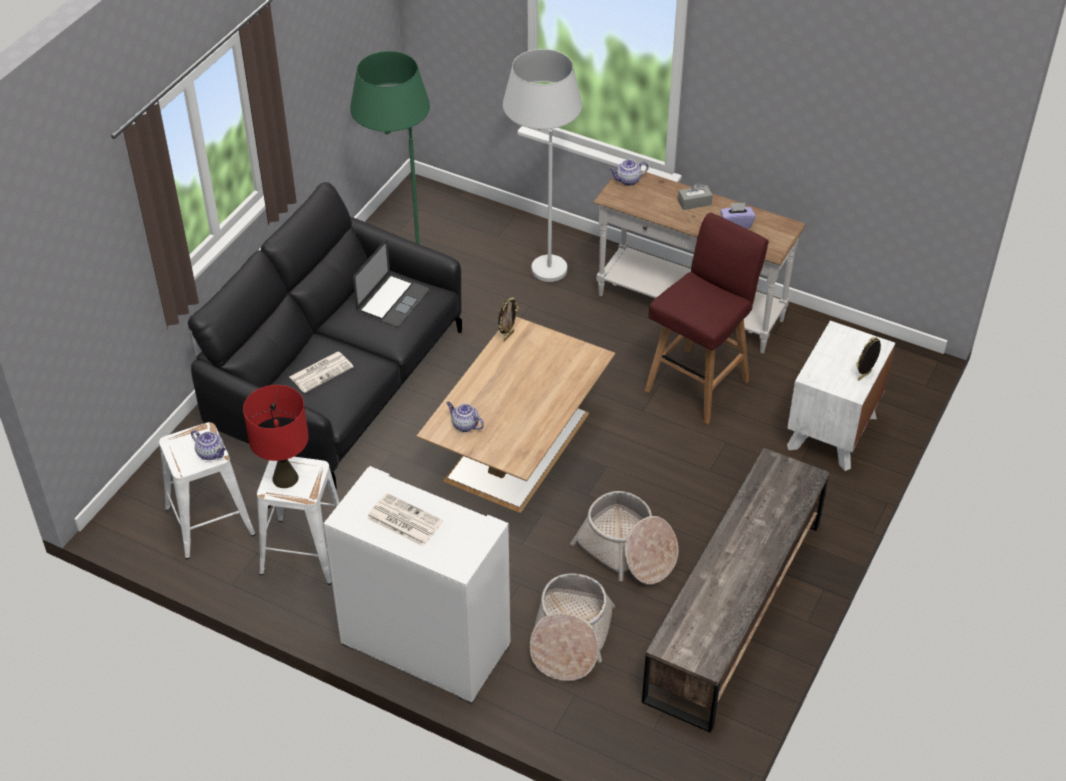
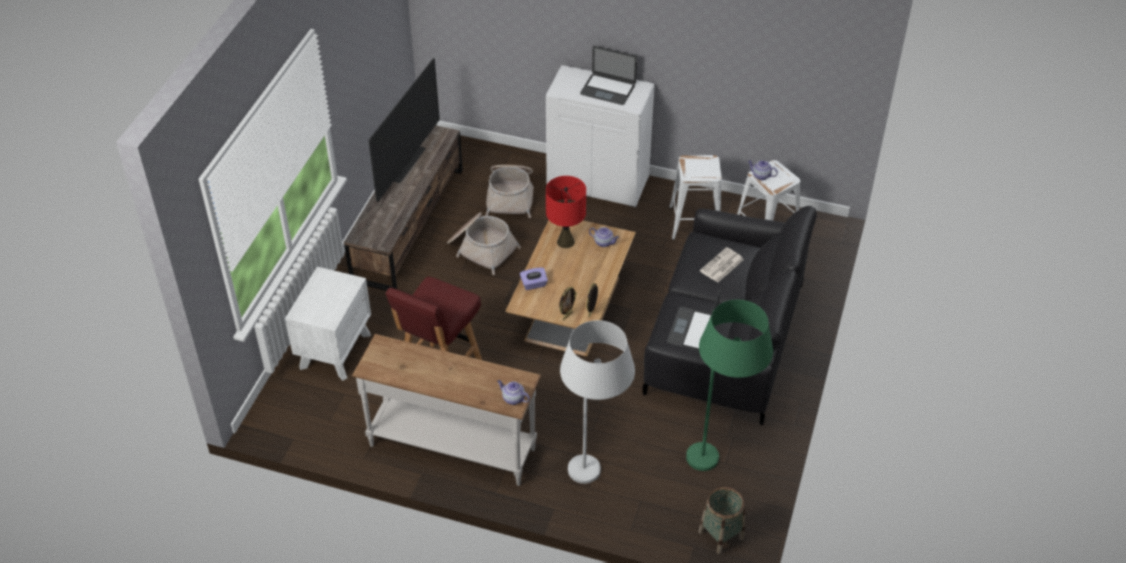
camera: 170 degrees right, 0 degrees up
red table lamp [243,385,309,488] -> red table lamp moved to [546,176,586,248]
newspaper [367,493,443,546] -> laptop [580,46,637,105]
teapot [610,160,648,186] -> teapot turned 120 degrees counterclockwise [497,380,530,405]
grey tissue box [678,183,713,210] -> none
purple tissue box [720,203,756,229] -> purple tissue box moved to [520,268,548,290]
picture frame [856,337,881,381] -> picture frame moved to [559,287,577,320]
none -> television [368,58,440,202]
none -> basket [698,487,745,554]

